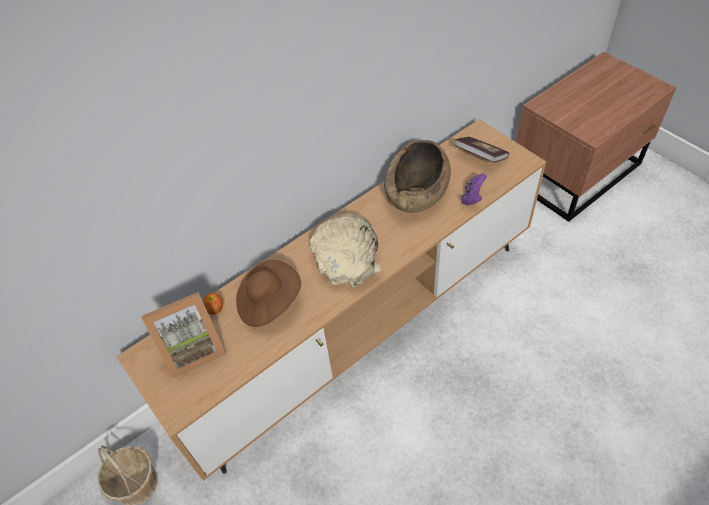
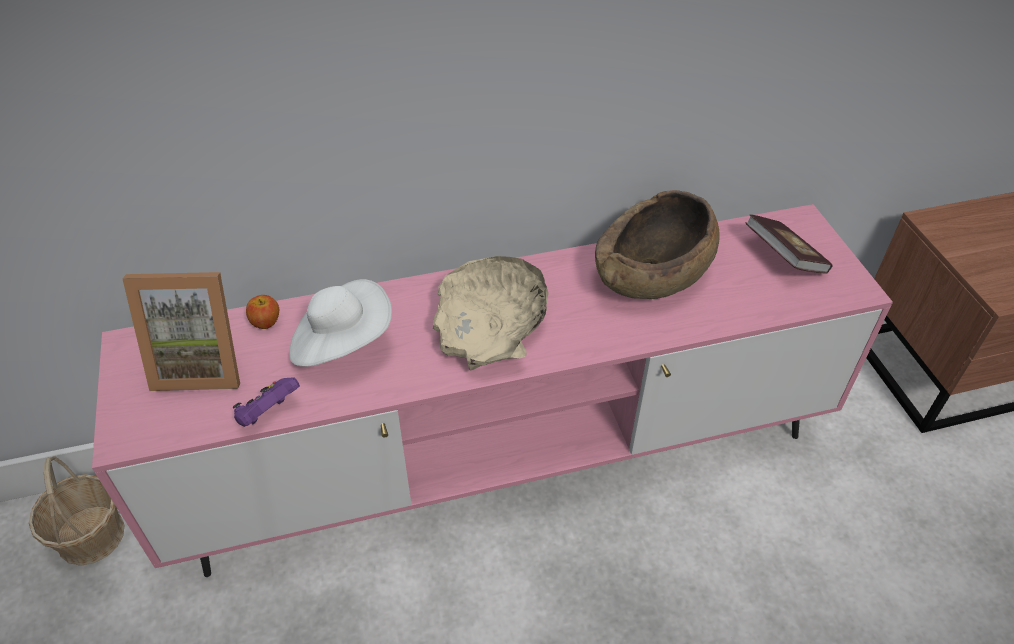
camera: 20 degrees right, 5 degrees down
brown tv stand [116,119,546,481] -> pink tv stand [92,204,893,577]
brown hat [236,260,301,327] -> white hat [289,279,392,367]
purple game controller [461,173,487,205] -> purple game controller moved to [233,377,300,427]

